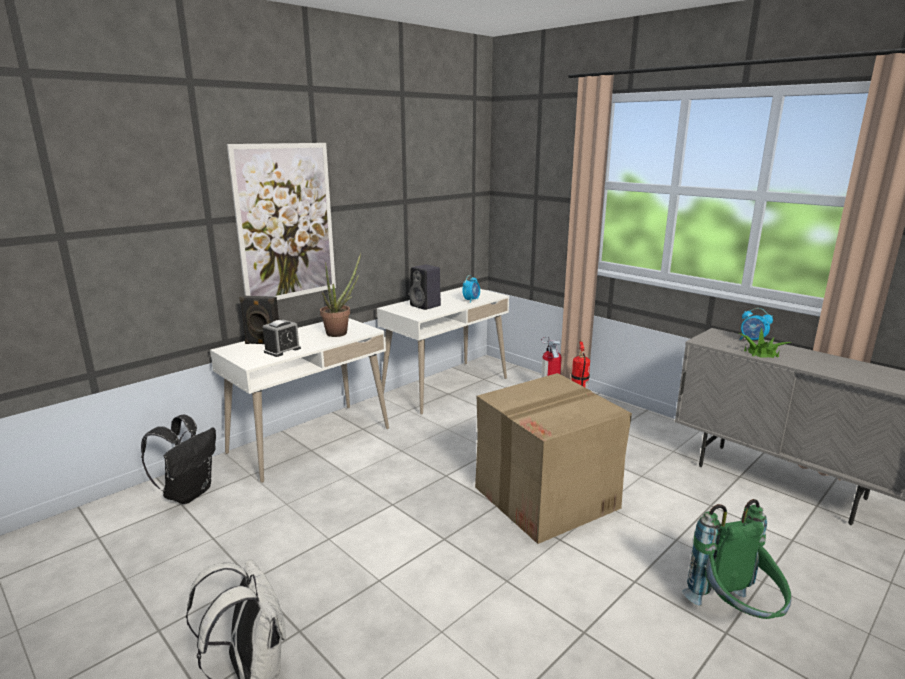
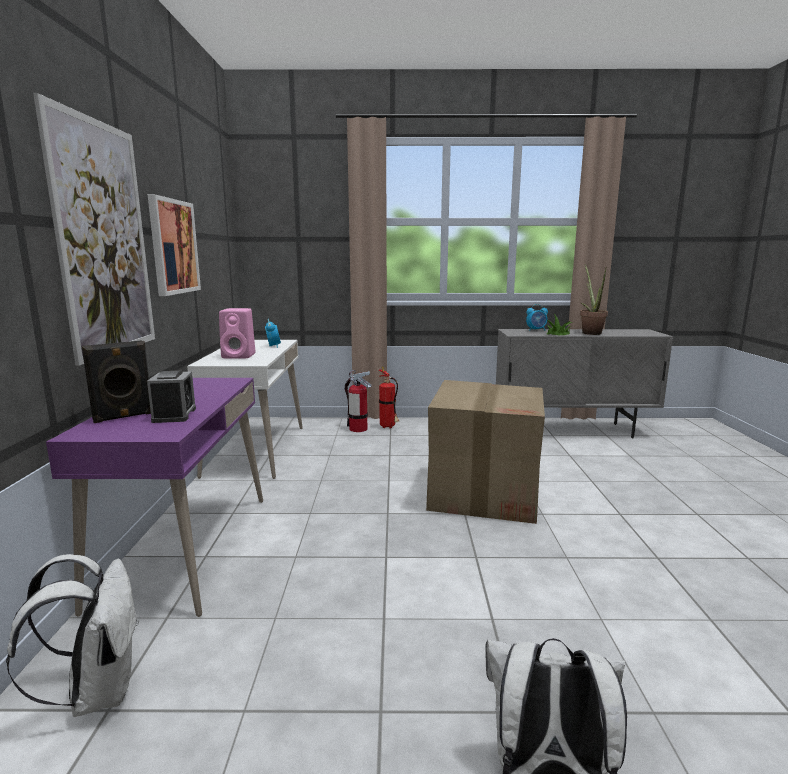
camera: 45 degrees left, 5 degrees down
black backpack [141,415,216,504] -> white backpack [6,554,139,717]
white desk [210,318,389,483] -> purple desk [46,378,263,617]
potted plant [320,253,361,337] -> potted plant moved to [580,265,608,335]
black speaker [409,264,441,310] -> pink speaker [219,308,255,358]
green backpack [682,499,792,619] -> none
none -> picture [148,194,201,296]

